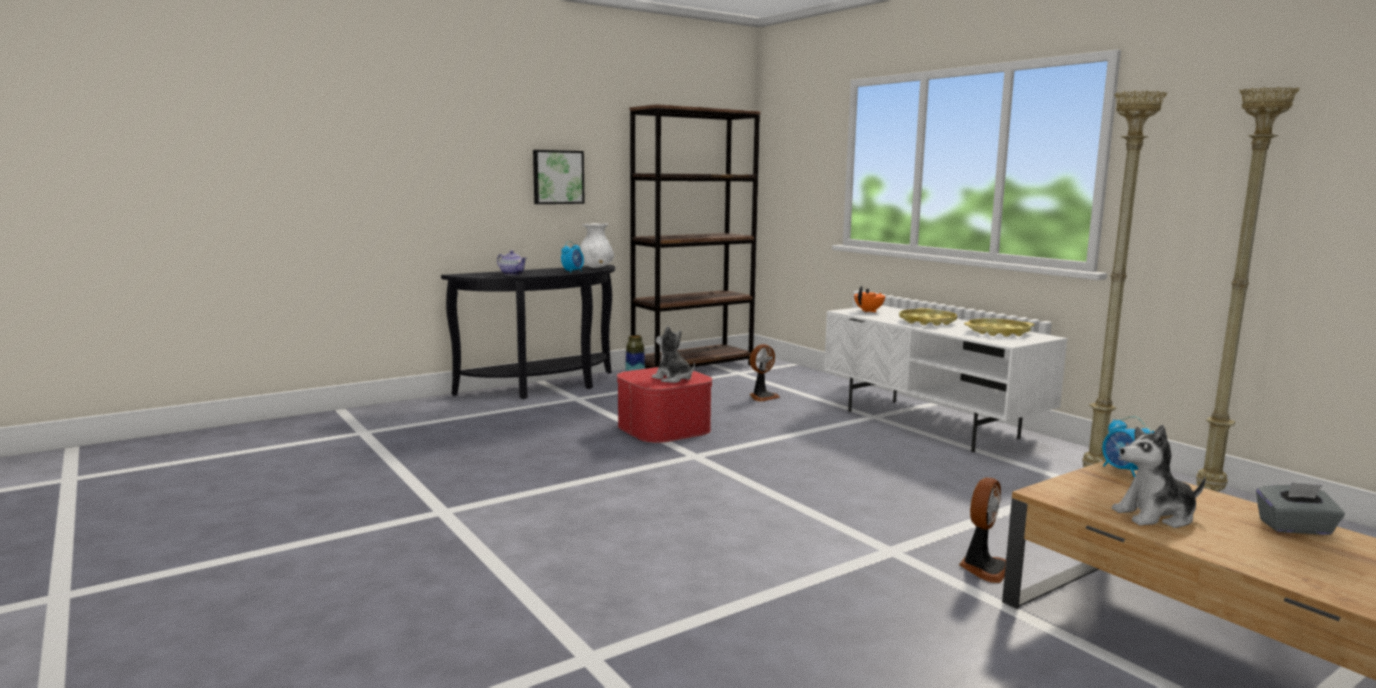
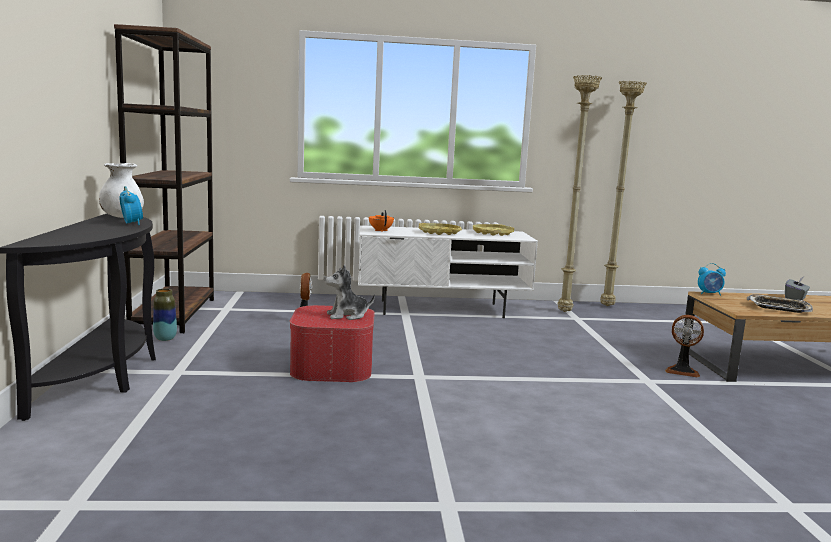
camera: 60 degrees left, 0 degrees up
teapot [497,251,527,275] -> none
picture [533,150,585,204] -> none
fan [959,478,1006,583] -> fan turned 135 degrees clockwise [665,315,704,377]
plush toy [1112,425,1206,528] -> tray [747,294,813,313]

